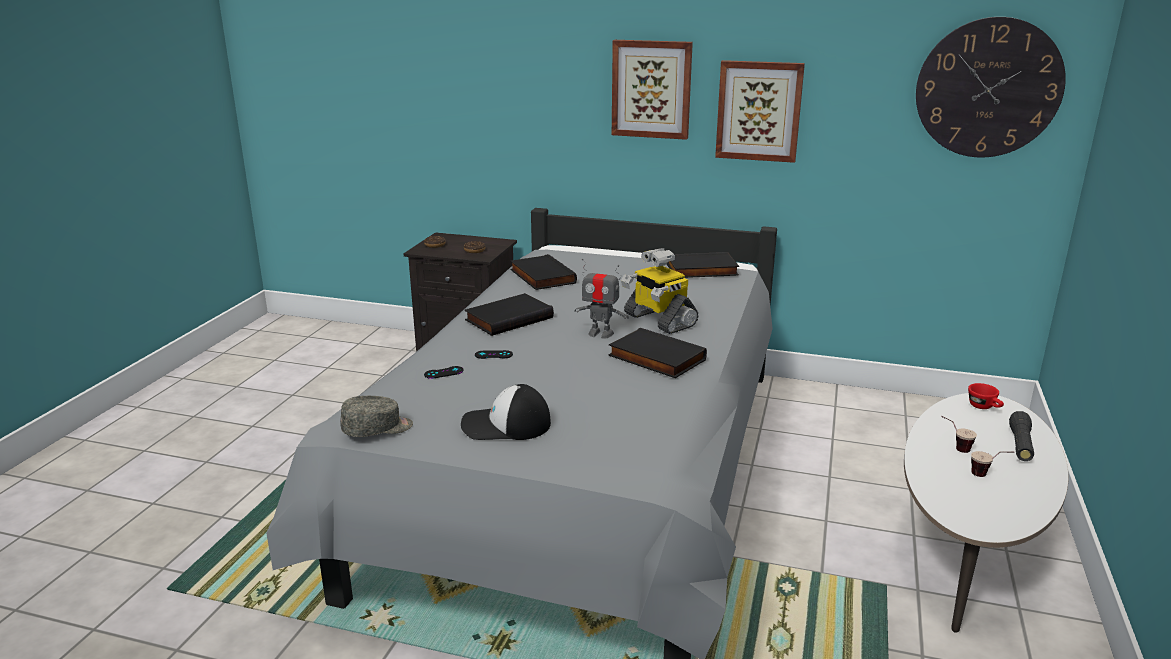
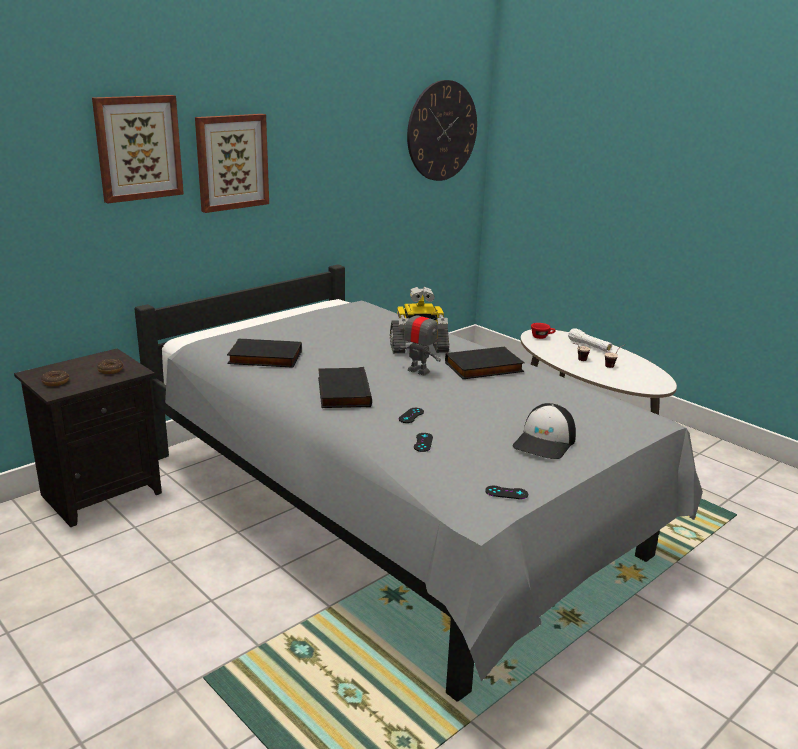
camera: 60 degrees left, 0 degrees up
grey cap [340,396,413,437] -> black game controller [485,486,528,499]
toy robot [574,259,629,339] -> toy robot turned 105 degrees counterclockwise [398,305,441,376]
black book [667,252,739,278] -> none
picture [715,60,805,163] -> picture moved to [92,95,184,203]
black flashlight [1009,411,1034,461] -> white flashlight [568,328,612,352]

